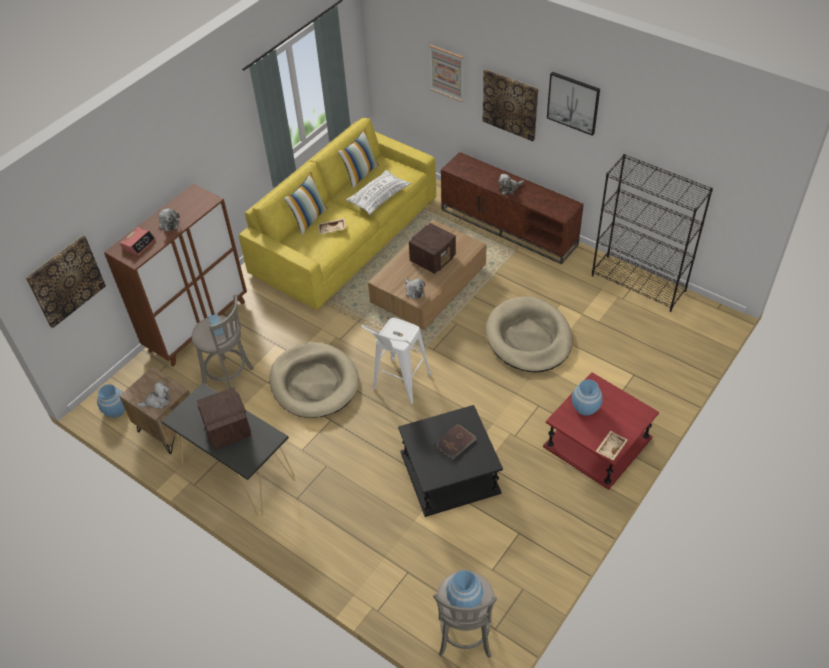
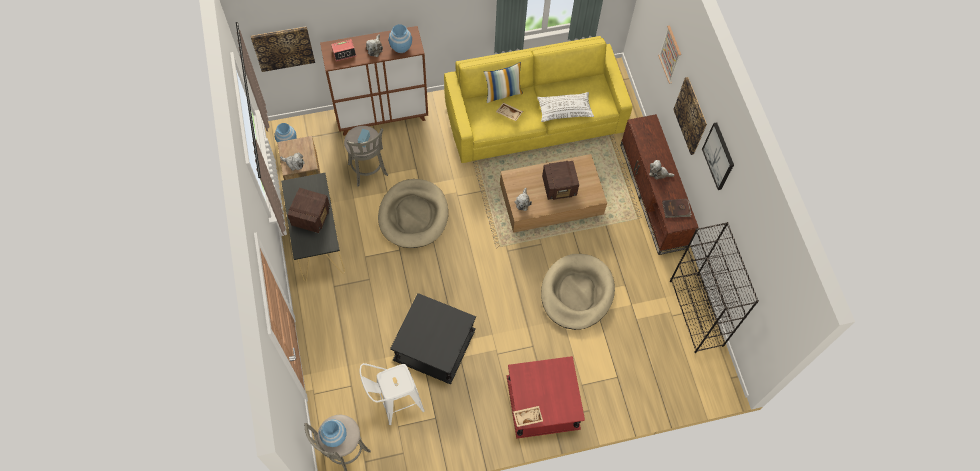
camera: 35 degrees right, 15 degrees up
pillow [338,129,379,188] -> none
white stool [361,318,431,404] -> white stool moved to [360,363,425,425]
brown book [435,424,477,460] -> brown book moved to [662,198,692,218]
blue vase [572,379,603,416] -> blue vase moved to [389,24,412,53]

